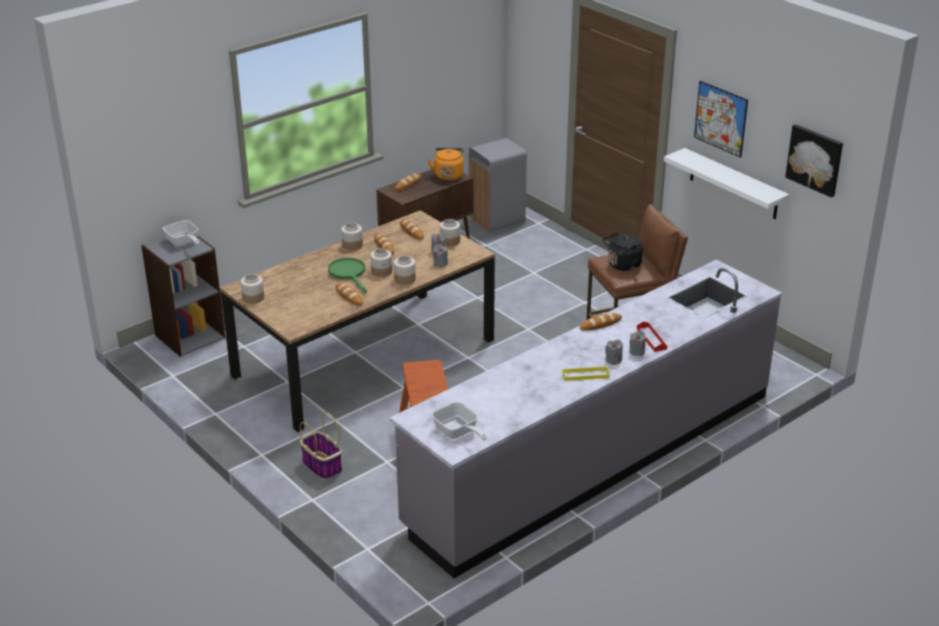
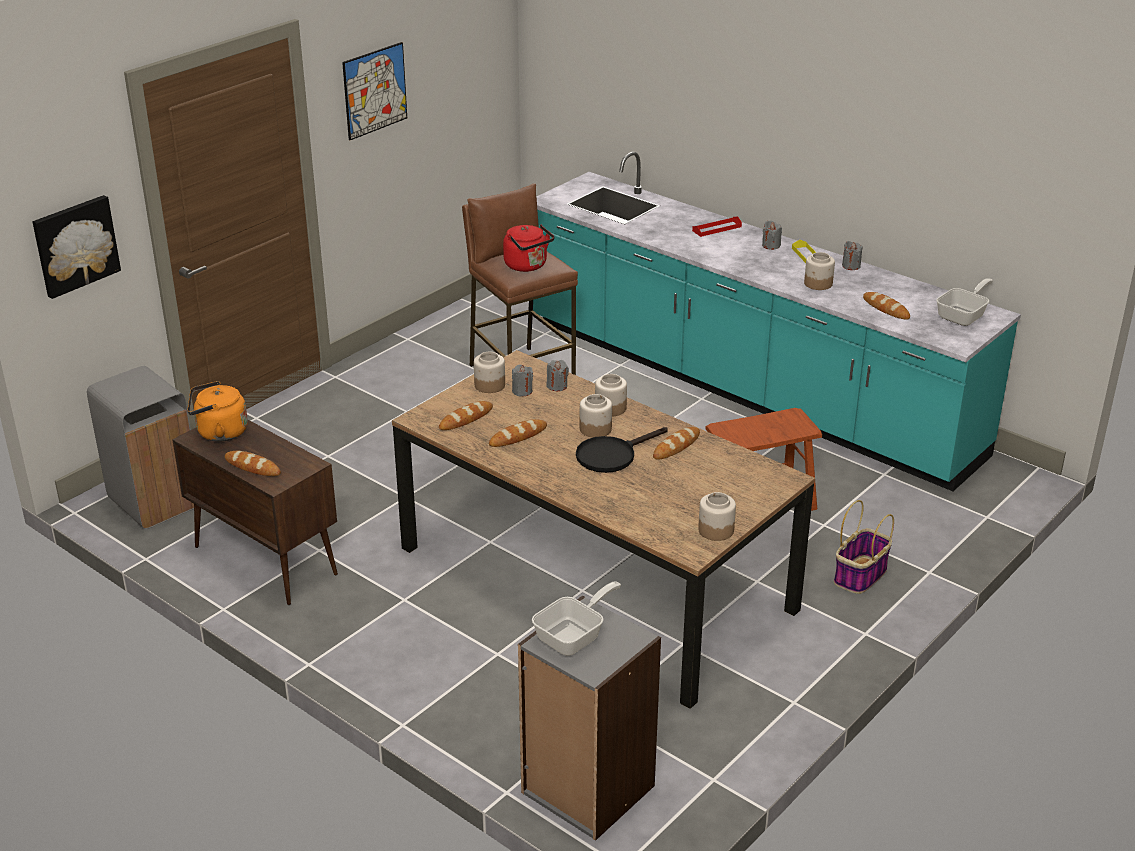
camera: 100 degrees left, 0 degrees up
green frying pan [328,258,367,293] -> black frying pan [576,427,668,473]
jar [341,223,363,250] -> jar moved to [804,252,835,290]
grey counter [390,260,782,578] -> turquoise counter [533,152,1021,491]
bread [580,313,622,331] -> bread moved to [863,292,910,320]
black kettle [603,232,643,271] -> red kettle [503,224,554,272]
grey candle [629,330,646,356] -> grey candle moved to [842,241,863,270]
white shelf [664,148,789,219] -> none
picture [785,124,843,197] -> picture moved to [32,195,121,299]

